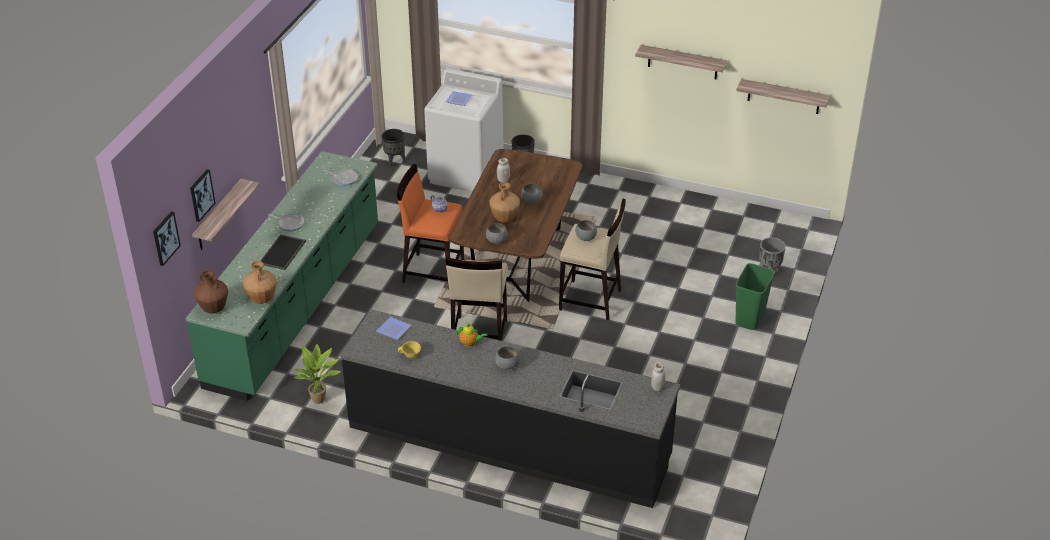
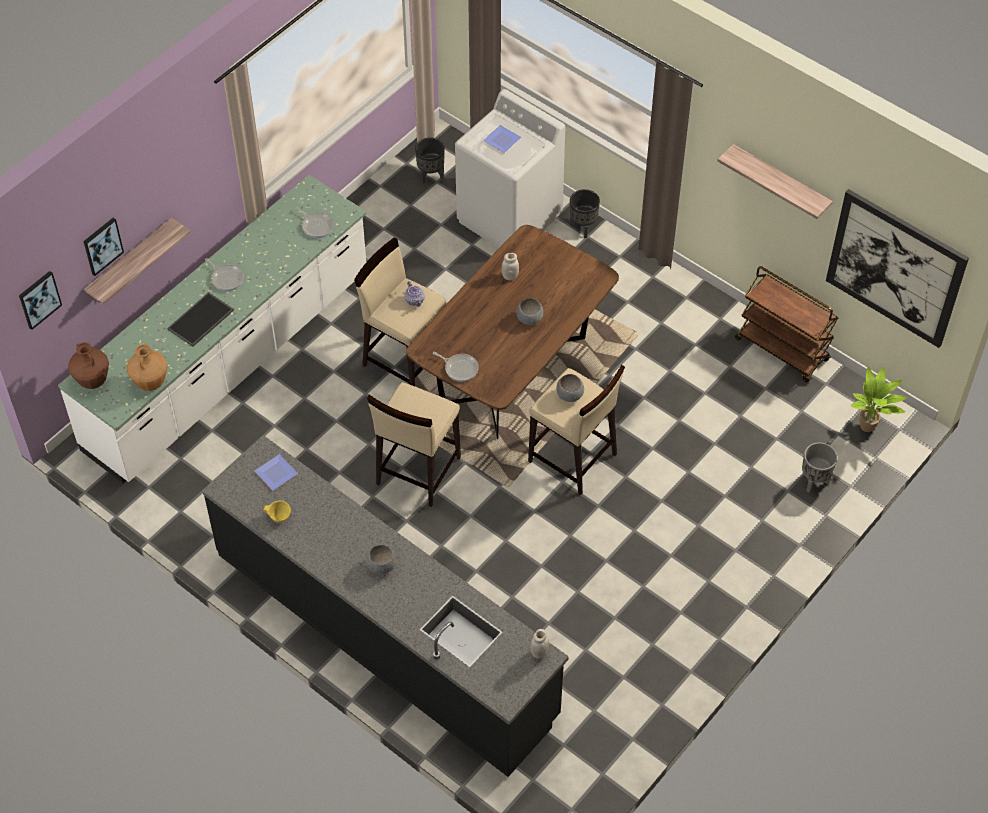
camera: 20 degrees right, 15 degrees up
green counter [186,151,378,401] -> white counter [58,175,366,484]
potted plant [294,344,341,404] -> potted plant moved to [851,367,907,432]
orange stool [397,164,464,290] -> beige stool [354,237,446,386]
teapot [456,323,488,347] -> none
grey bowl [486,223,508,244] -> frying pan [433,352,479,382]
brown vase [489,182,520,223] -> none
green trash can [735,263,775,330] -> none
shelf [736,79,830,114] -> picture [826,189,969,348]
none -> brown cart [735,266,838,382]

